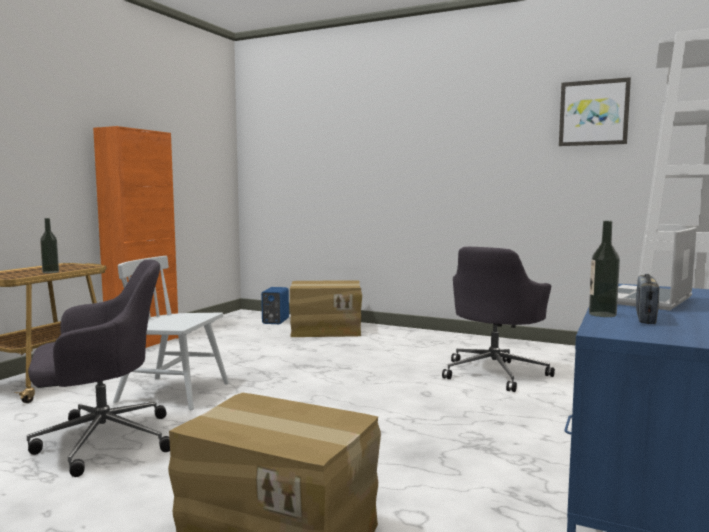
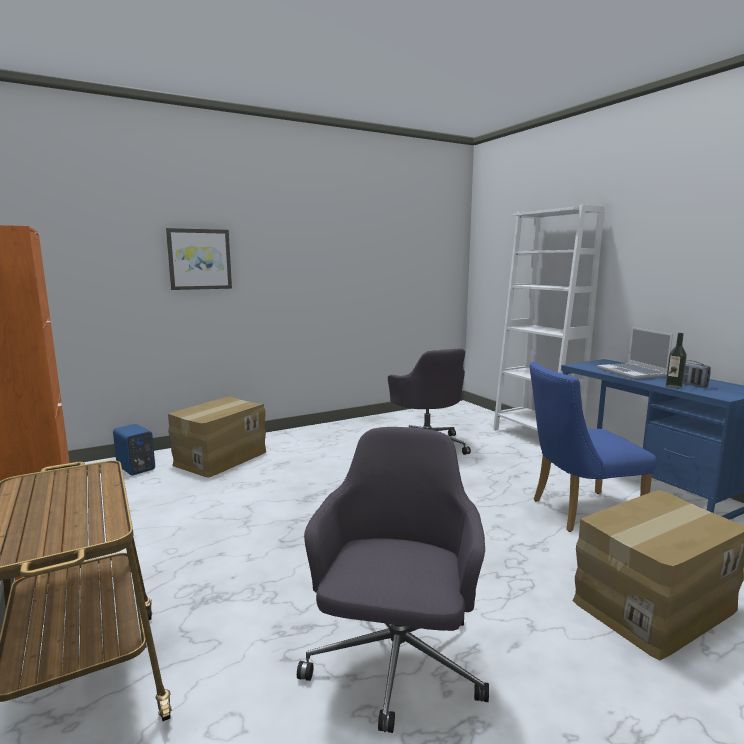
camera: 55 degrees left, 5 degrees up
bottle [40,218,59,273] -> none
white chair [113,256,229,410] -> none
picture [559,77,631,146] -> picture moved to [166,228,232,290]
none -> blue chair [530,362,657,532]

